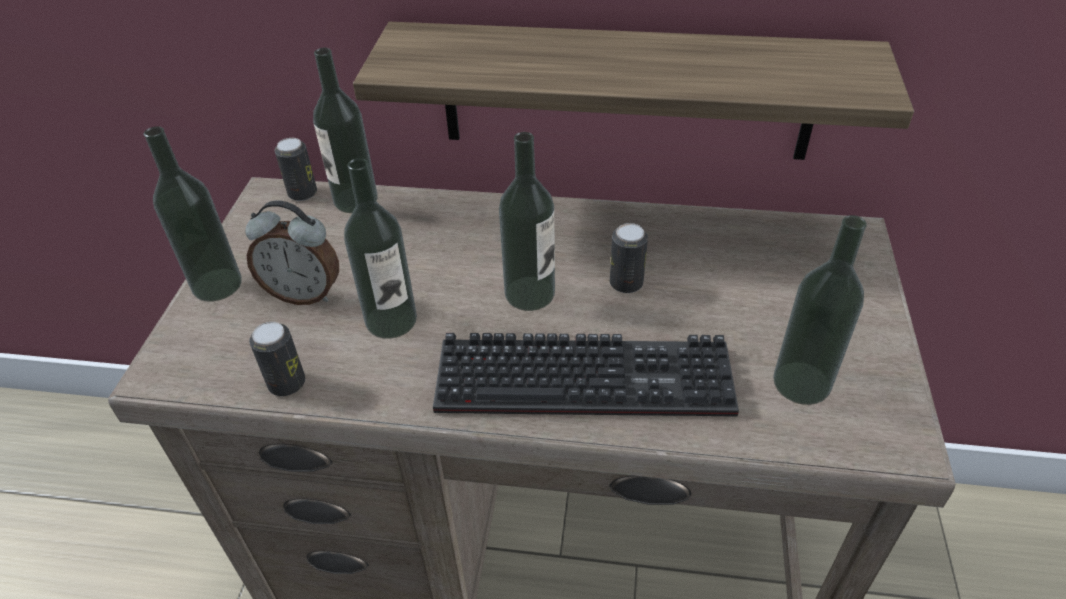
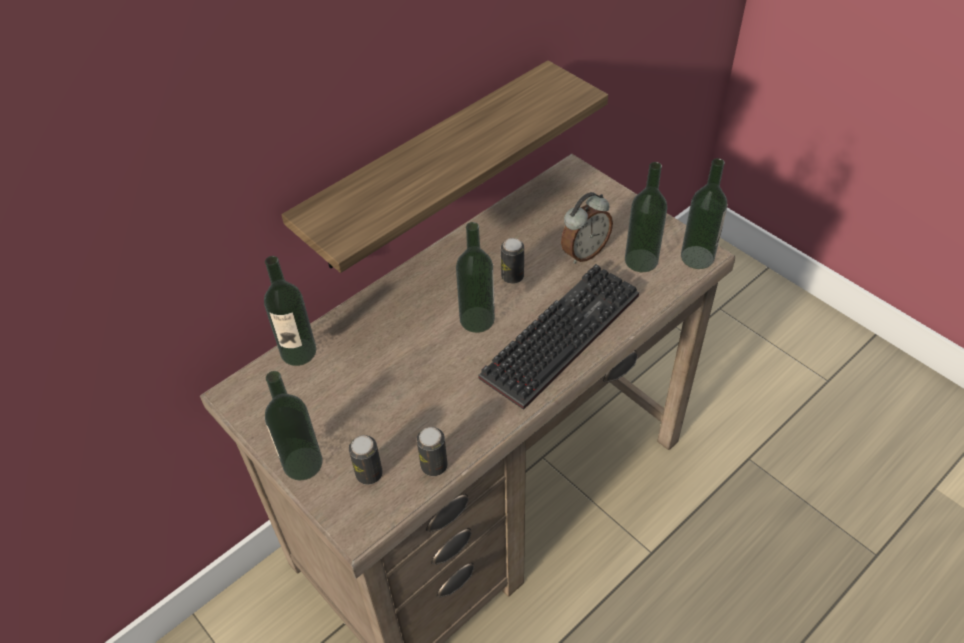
camera: 50 degrees left, 5 degrees up
alarm clock [245,201,339,305] -> alarm clock moved to [561,192,613,264]
can [275,138,317,201] -> can moved to [349,435,383,485]
bottle [344,158,417,339] -> bottle moved to [681,158,727,269]

